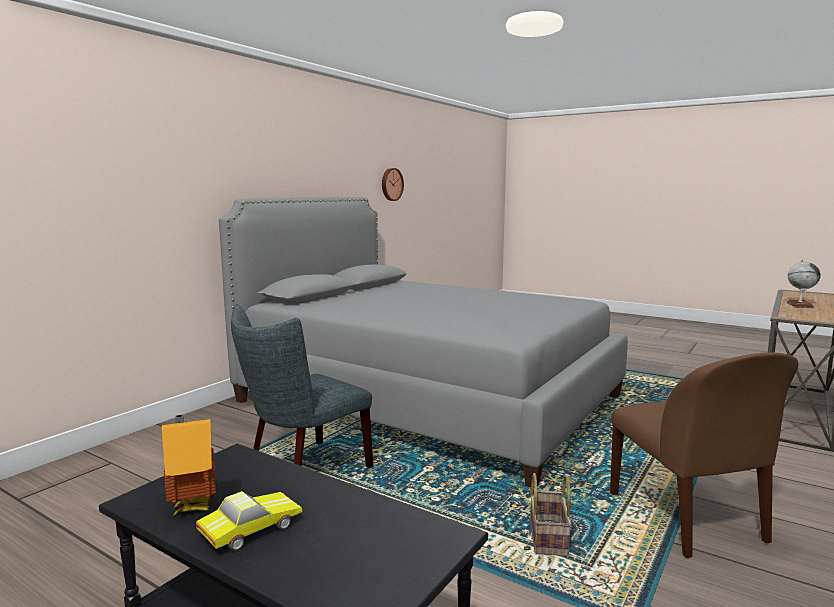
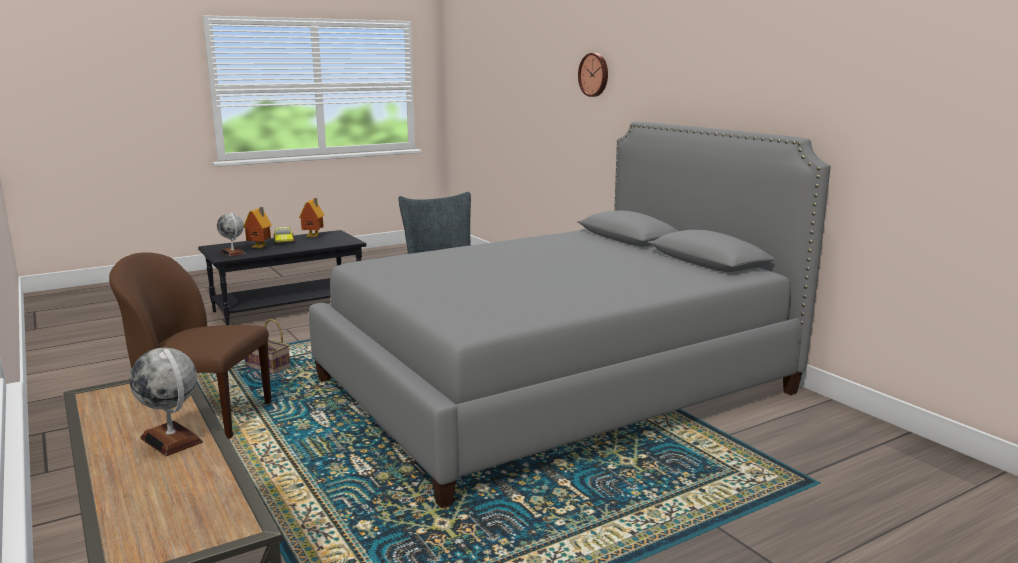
camera: 115 degrees right, 5 degrees up
wall clock [382,168,404,201] -> wall clock moved to [578,53,608,97]
none -> globe [217,213,245,257]
none -> toy house [244,207,272,249]

